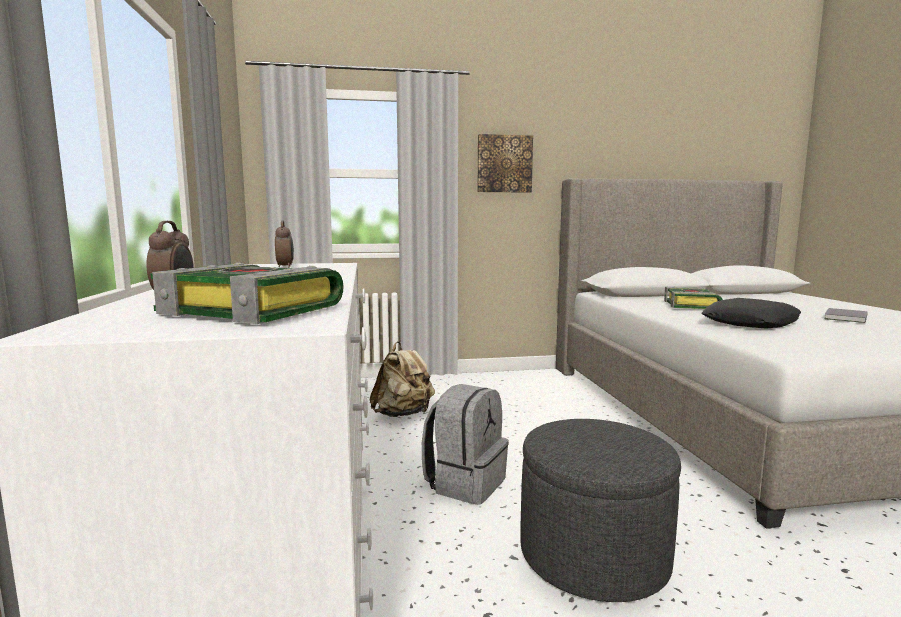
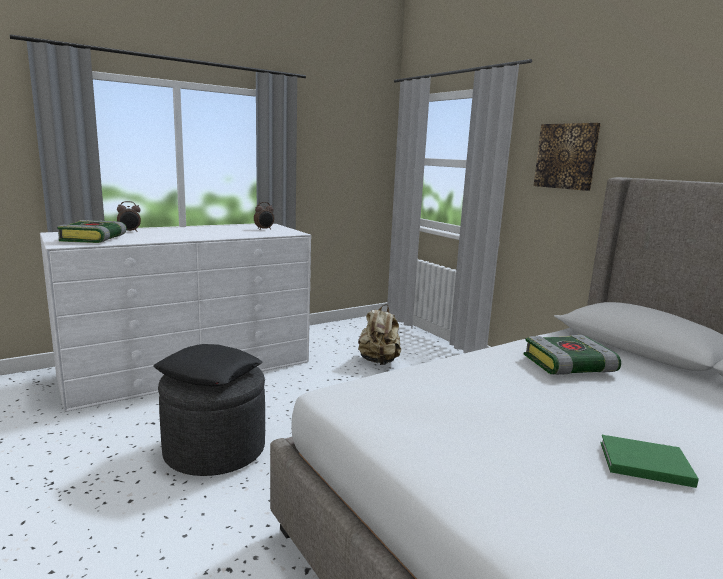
camera: 65 degrees right, 5 degrees up
grey backpack [422,384,509,505] -> none
black pillow [702,298,801,328] -> black pillow moved to [153,344,262,386]
grey book [824,308,868,323] -> green book [600,435,699,488]

